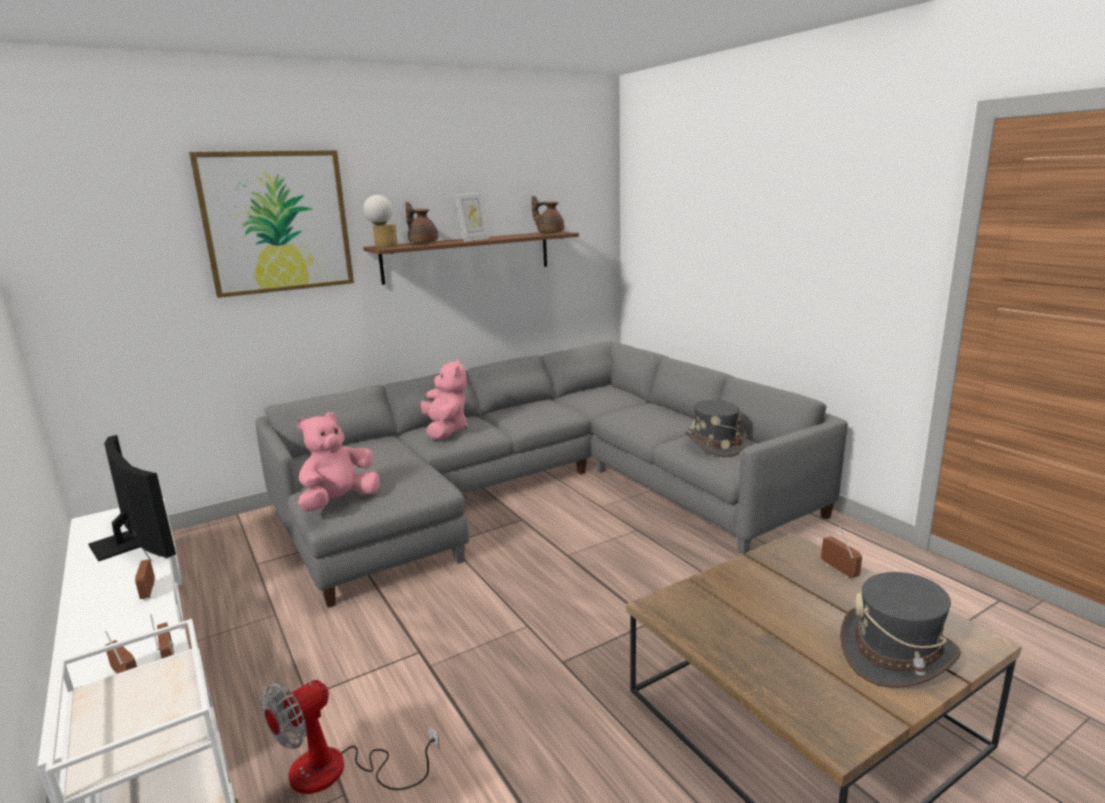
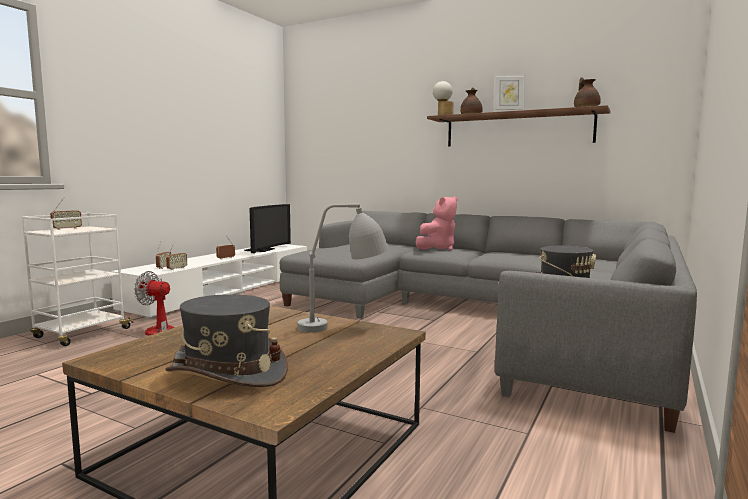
camera: 60 degrees right, 10 degrees down
picture [189,150,354,298] -> none
pink plush toy [297,412,380,512] -> none
radio [821,526,862,579] -> radio moved to [50,197,82,230]
none -> grey table lamp [298,204,389,332]

